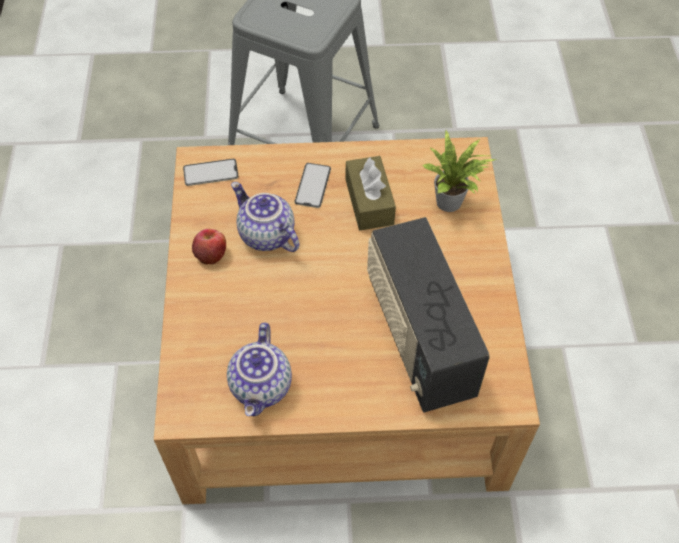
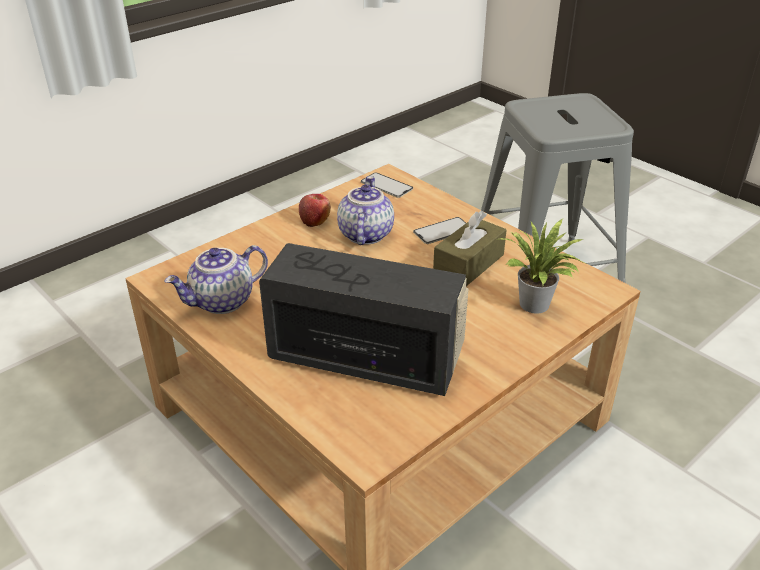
camera: 50 degrees right, 20 degrees down
radio [367,217,490,413] -> radio turned 75 degrees clockwise [259,243,469,396]

